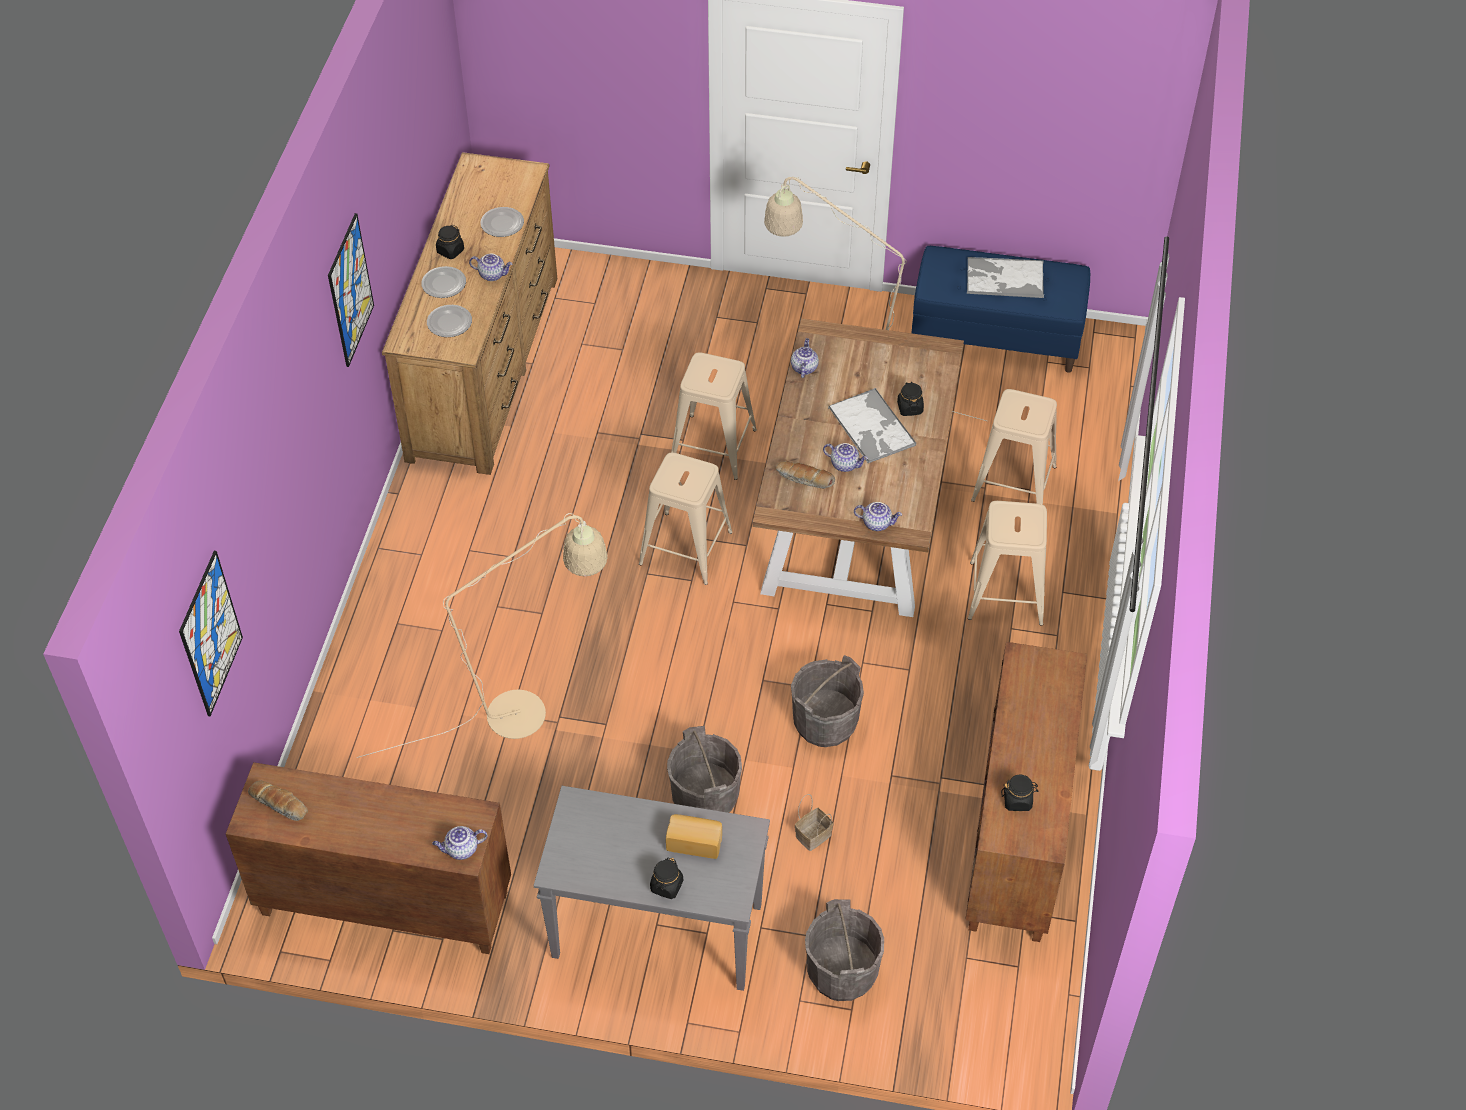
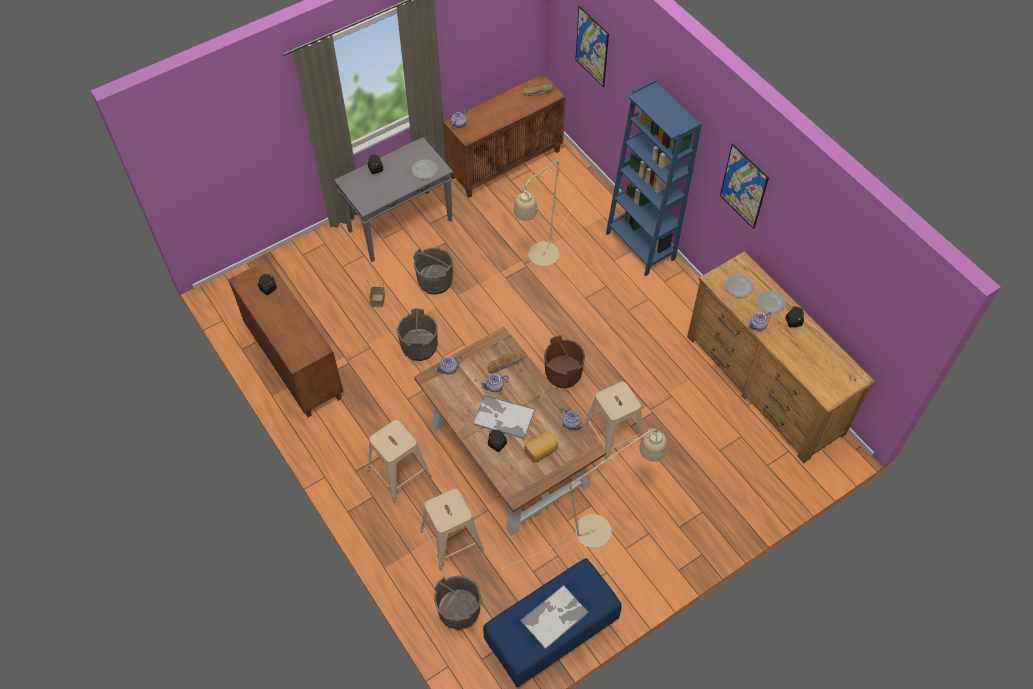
camera: 135 degrees right, 5 degrees up
plate [480,207,524,237] -> plate moved to [412,160,438,179]
beige stool [639,453,733,585] -> brown bucket [544,335,585,388]
bread [666,814,722,859] -> bread moved to [525,430,558,463]
grey bucket [805,899,884,1001] -> grey bucket moved to [434,575,481,630]
none -> blue bookcase [606,79,702,276]

